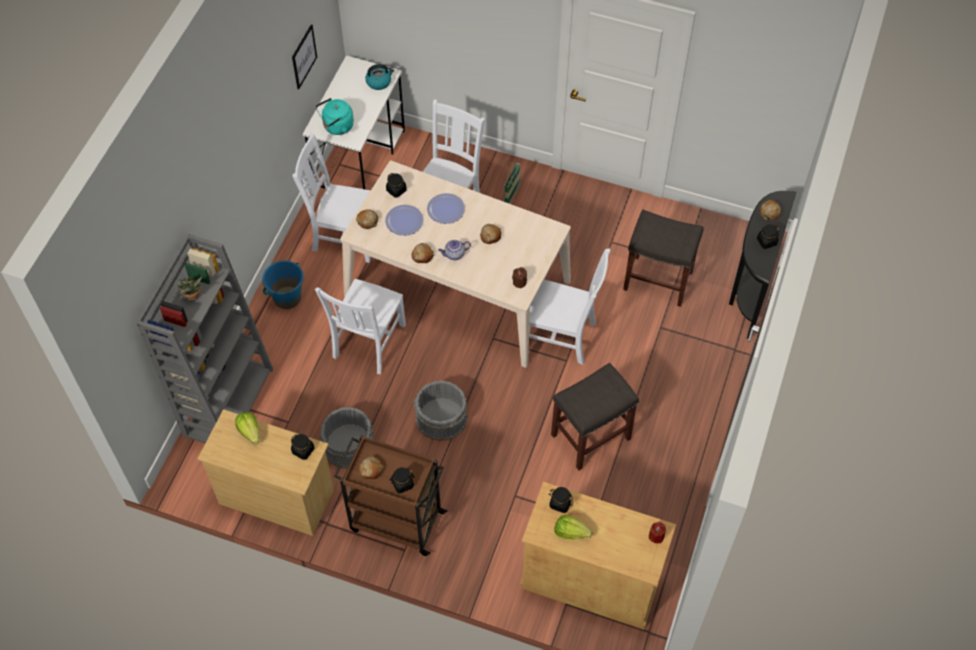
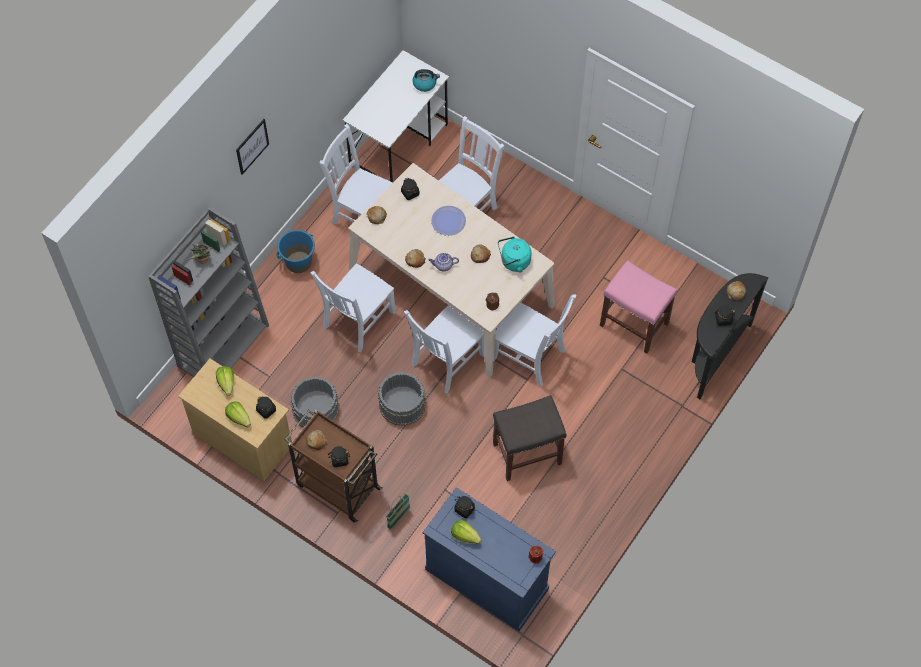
camera: 15 degrees right, 5 degrees up
picture [292,24,317,89] -> picture moved to [236,119,269,175]
turquoise kettle [316,98,354,135] -> turquoise kettle moved to [498,236,531,273]
plate [385,205,424,236] -> none
basket [505,162,520,203] -> basket moved to [386,494,410,530]
beige cabinet [520,482,676,630] -> blue cabinet [423,487,556,631]
grey stool [623,210,704,307] -> pink stool [600,260,677,354]
none -> lettuce [225,402,251,427]
none -> white chair [404,305,485,393]

